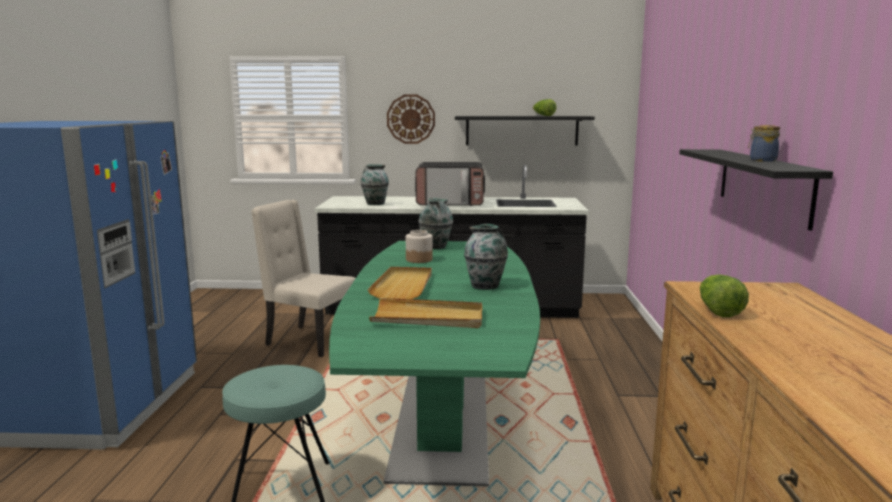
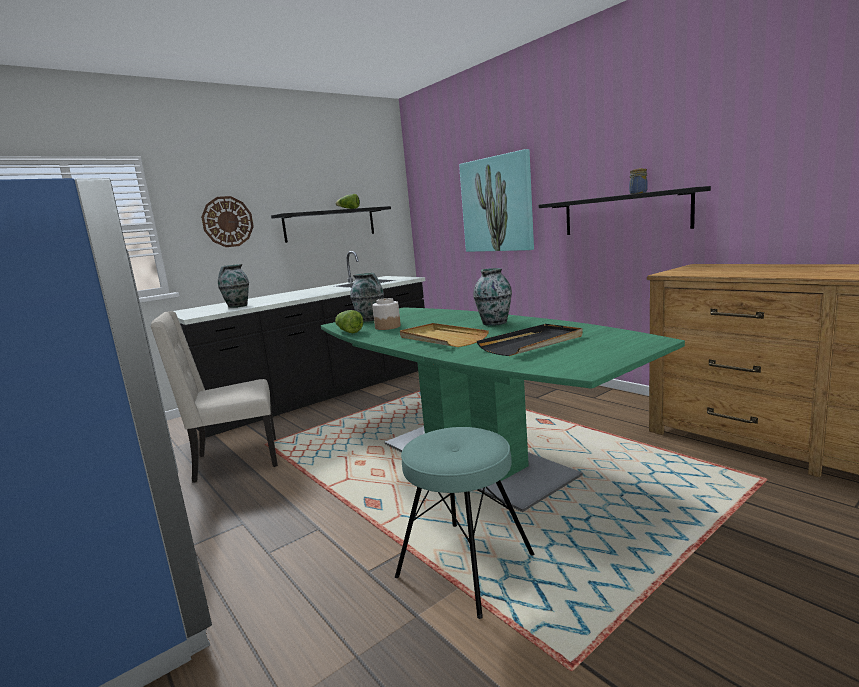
camera: 40 degrees left, 0 degrees up
beige tray [369,298,482,328] -> black tray [477,324,583,356]
microwave [415,162,485,206] -> none
lettuce [700,275,749,317] -> lettuce moved to [335,310,364,333]
none -> picture [459,149,534,252]

